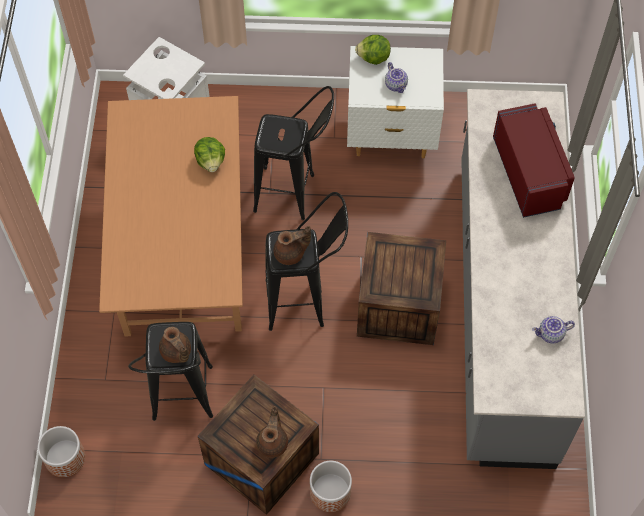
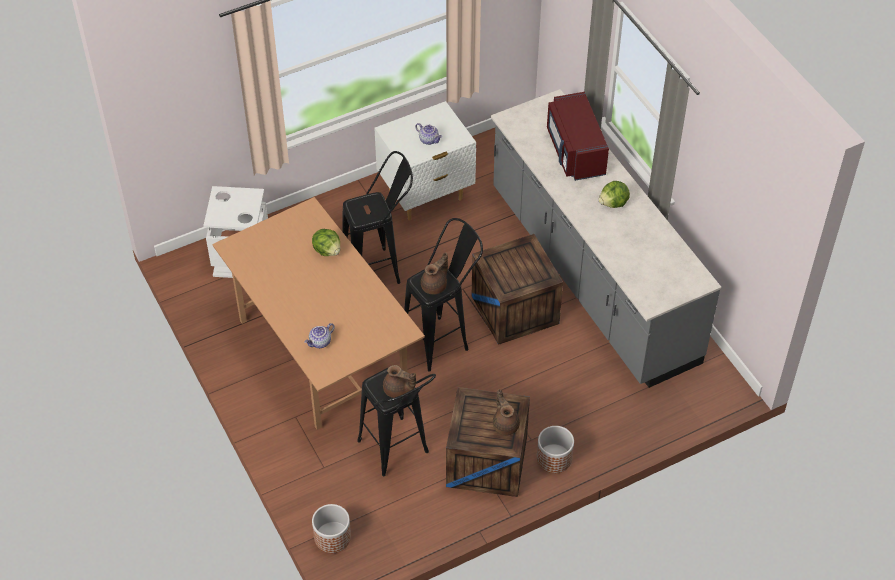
camera: 30 degrees left, 10 degrees down
lettuce [355,35,391,65] -> lettuce moved to [598,181,630,208]
red microwave [493,103,575,218] -> red microwave turned 150 degrees counterclockwise [547,92,609,181]
teapot [532,316,575,343] -> teapot moved to [304,323,335,348]

